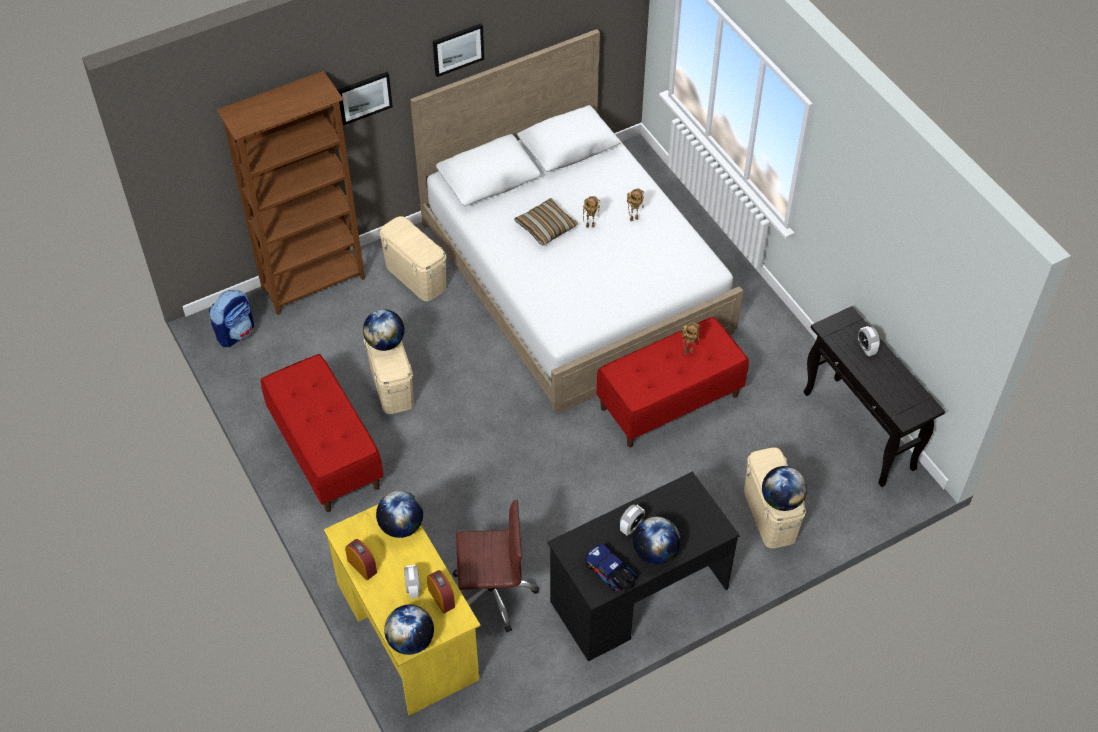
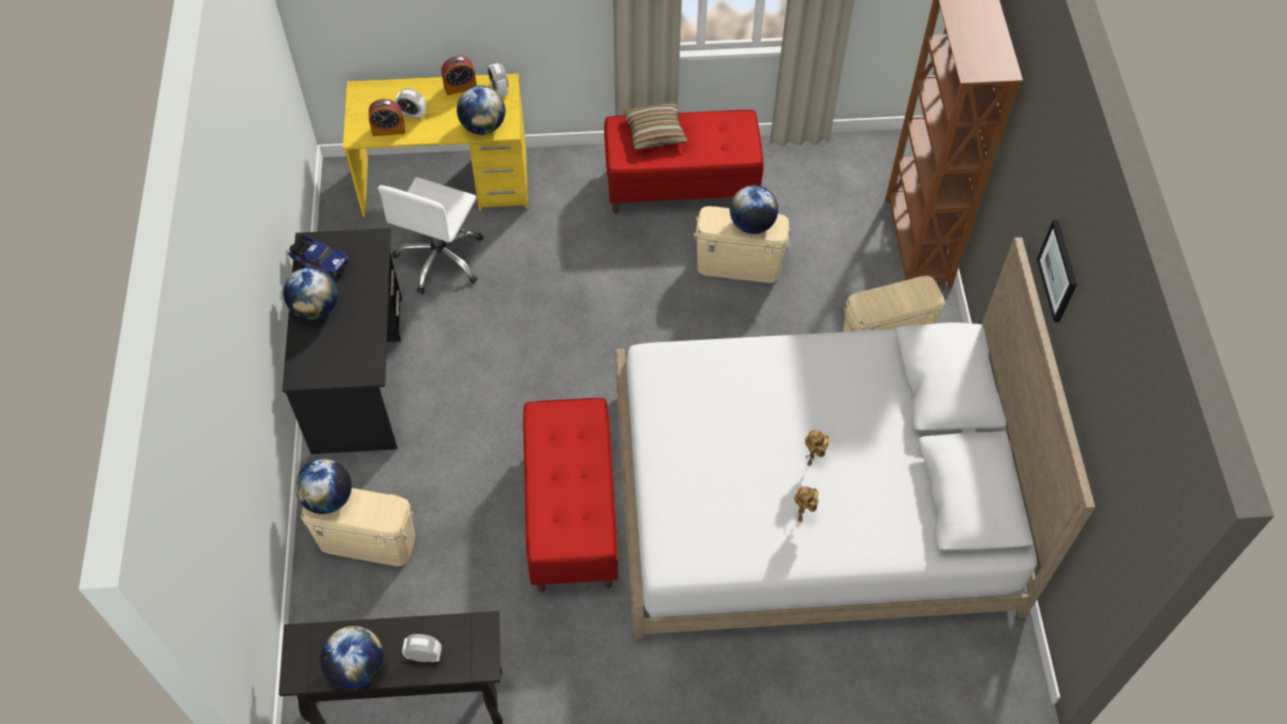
camera: 115 degrees right, 5 degrees up
backpack [209,290,254,347] -> none
picture [337,72,393,125] -> none
globe [384,605,434,655] -> globe moved to [320,626,384,690]
brown office chair [452,499,539,632] -> white office chair [378,177,483,294]
pillow [514,198,578,246] -> pillow moved to [623,102,688,149]
toy truck [585,544,637,592] -> toy truck turned 45 degrees clockwise [288,235,349,279]
alarm clock [620,505,645,536] -> alarm clock moved to [488,63,508,96]
toy robot [682,322,700,355] -> none

